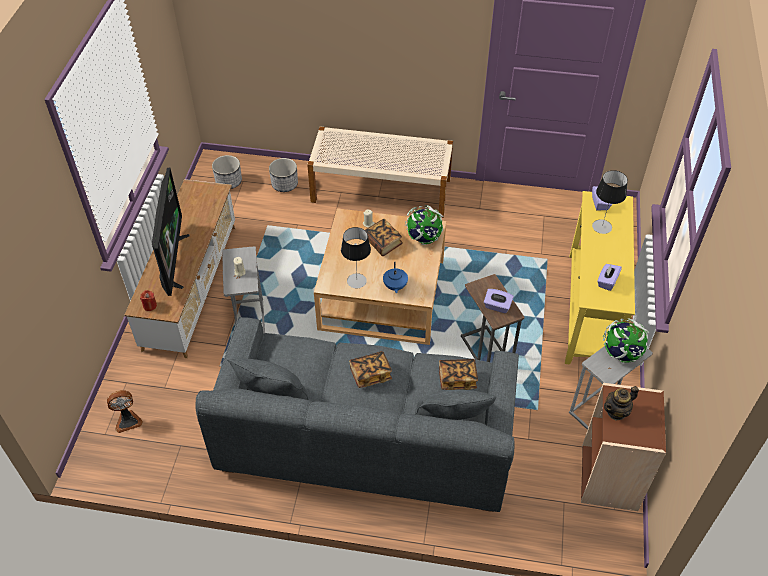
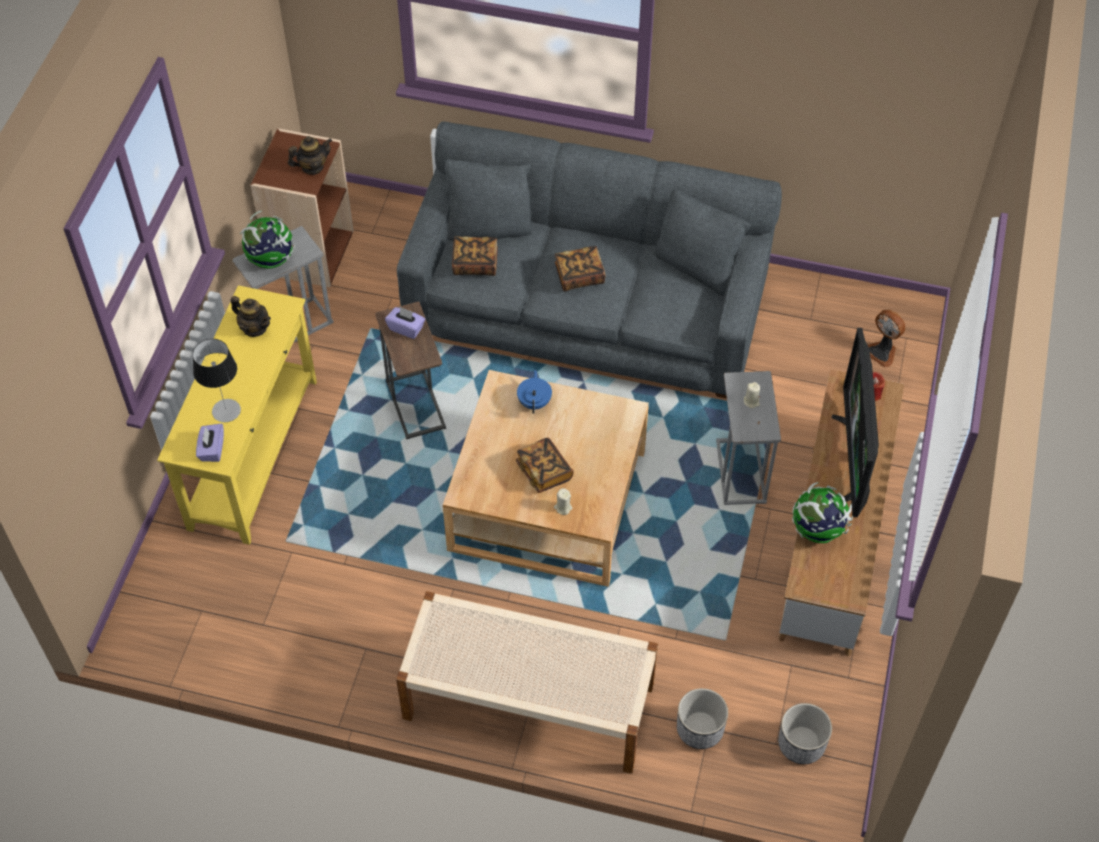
camera: 175 degrees left, 5 degrees up
fan [107,390,143,433] -> fan turned 120 degrees counterclockwise [868,309,905,367]
table lamp [341,227,371,288] -> none
globe [405,205,443,245] -> globe moved to [792,482,853,543]
purple tissue box [597,264,622,291] -> teapot [231,296,271,337]

